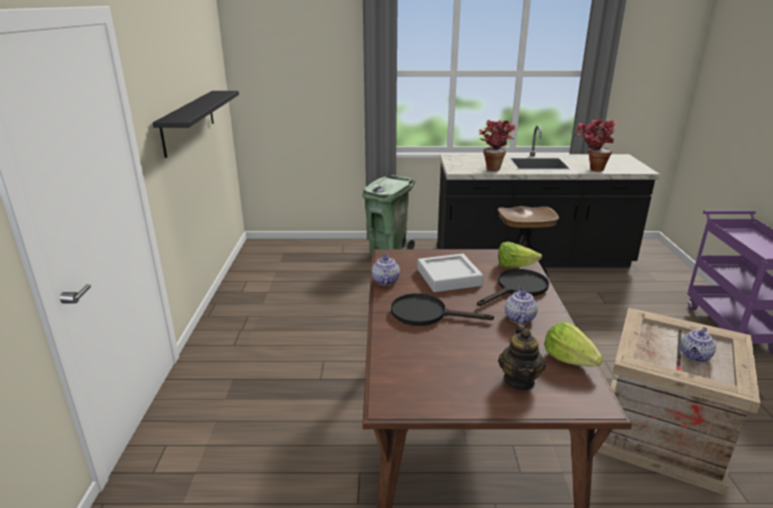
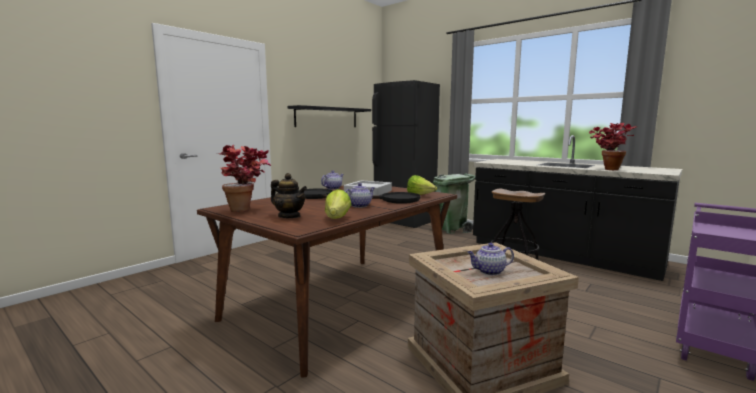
camera: 40 degrees right, 15 degrees down
potted plant [479,120,516,171] -> potted plant moved to [219,145,271,212]
teapot [498,324,546,391] -> teapot turned 105 degrees counterclockwise [271,173,307,218]
none -> black fridge [372,80,440,228]

